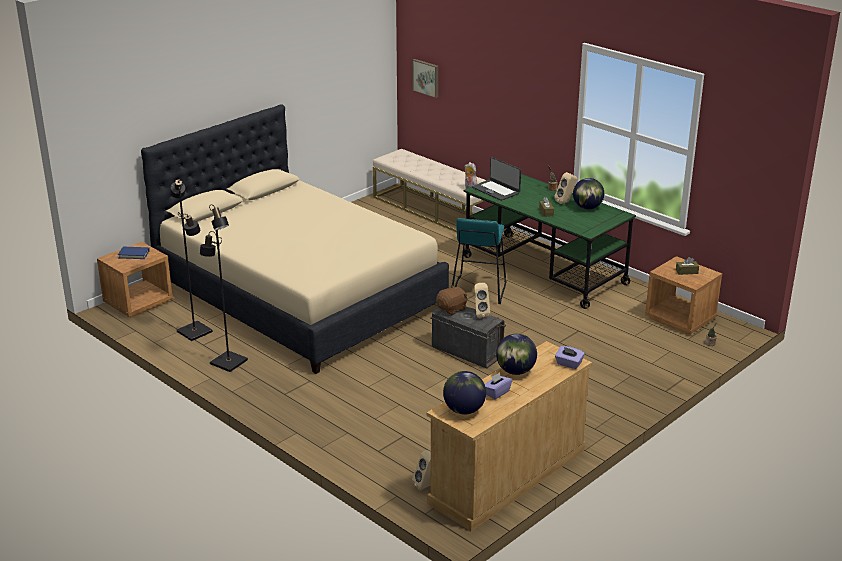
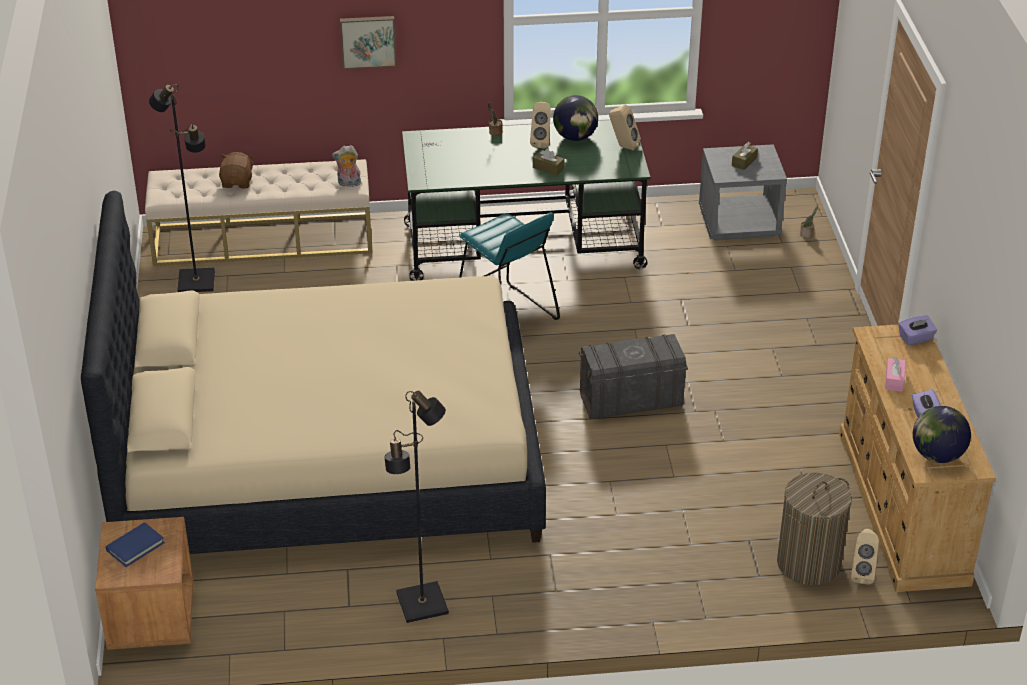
camera: 50 degrees left, 10 degrees up
black floor lamp [170,179,213,341] -> black floor lamp moved to [149,84,215,292]
picture [412,59,438,98] -> picture moved to [340,16,396,69]
brown plush toy [436,285,467,315] -> brown plush toy moved to [219,152,254,189]
laptop [472,157,521,201] -> none
beige speaker [474,283,490,318] -> beige speaker moved to [609,104,641,151]
globe [496,334,537,375] -> pink tissue box [885,357,906,392]
brown nightstand [645,256,722,335] -> grey nightstand [699,144,787,240]
none -> laundry basket [777,472,852,585]

